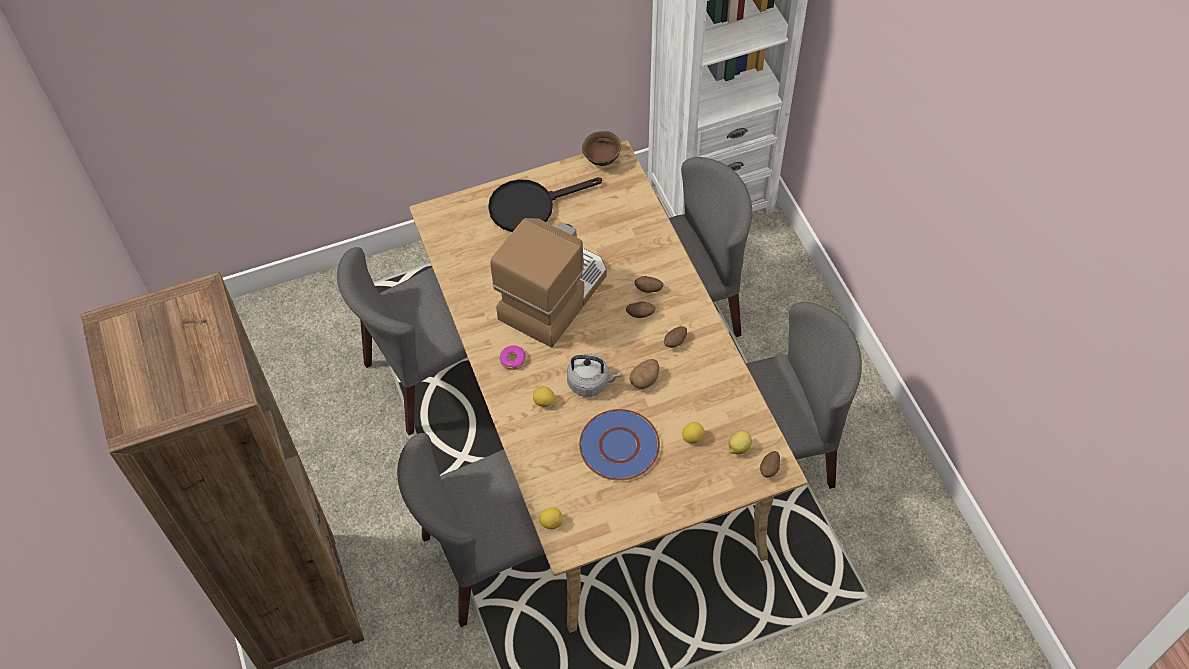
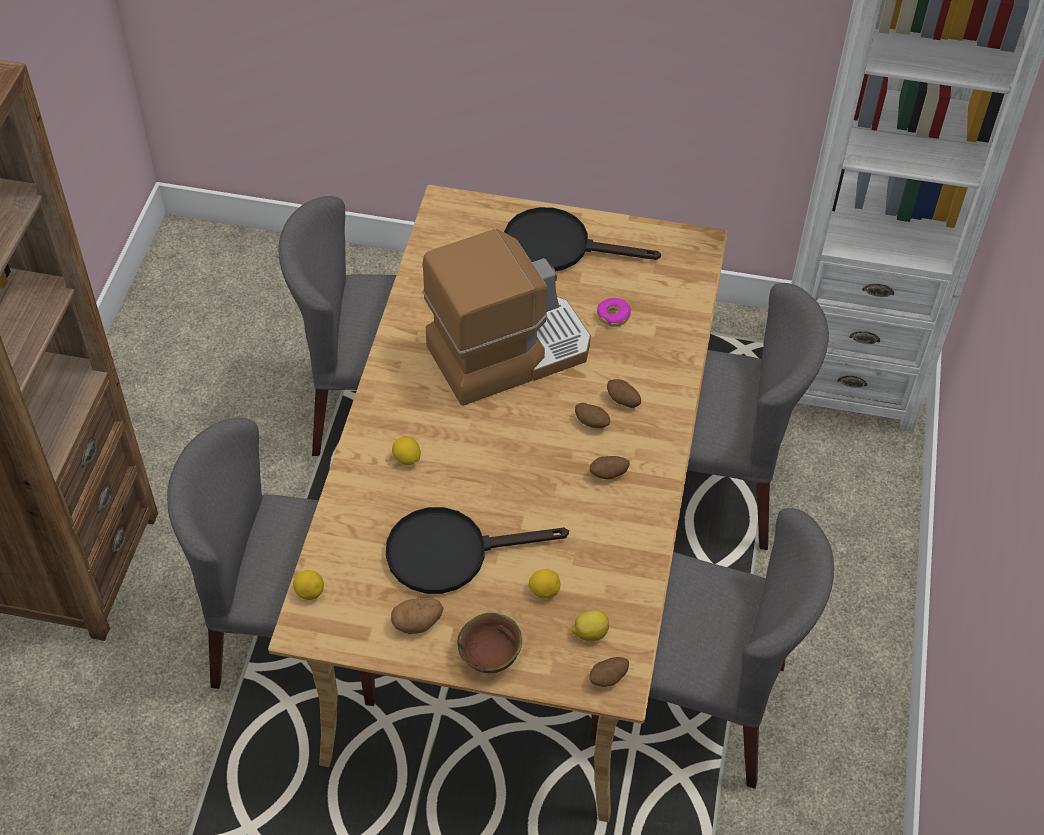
camera: 30 degrees right, 5 degrees down
donut [500,345,526,370] -> donut moved to [597,298,631,327]
grey kettle [567,353,620,397] -> none
blue plate [579,409,660,481] -> black frying pan [386,507,569,594]
brown bowl [582,131,621,166] -> brown bowl moved to [457,613,522,673]
potato [630,359,659,389] -> potato moved to [391,598,444,634]

